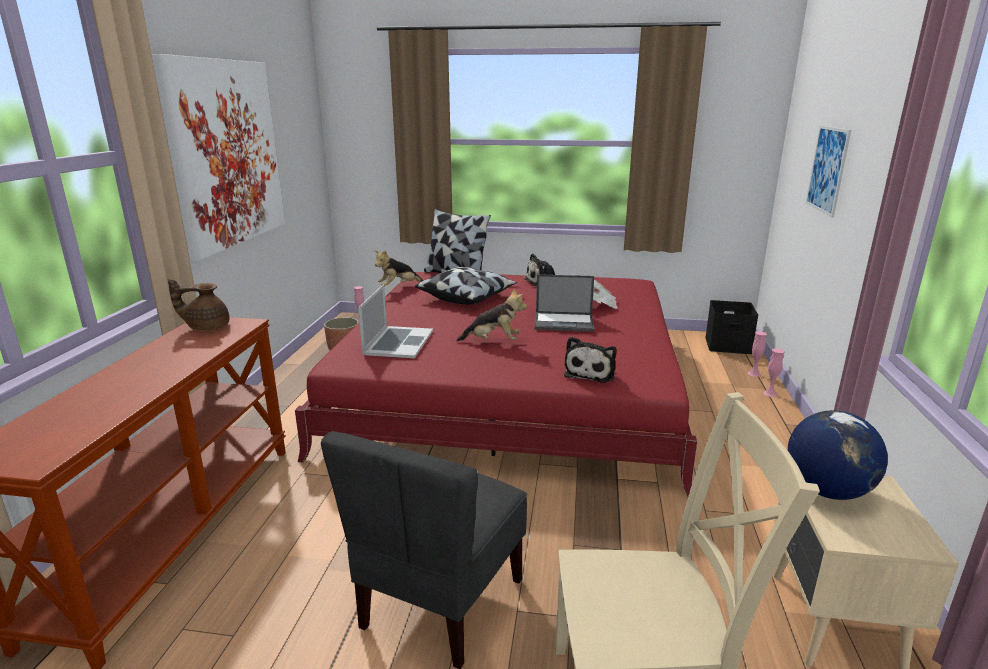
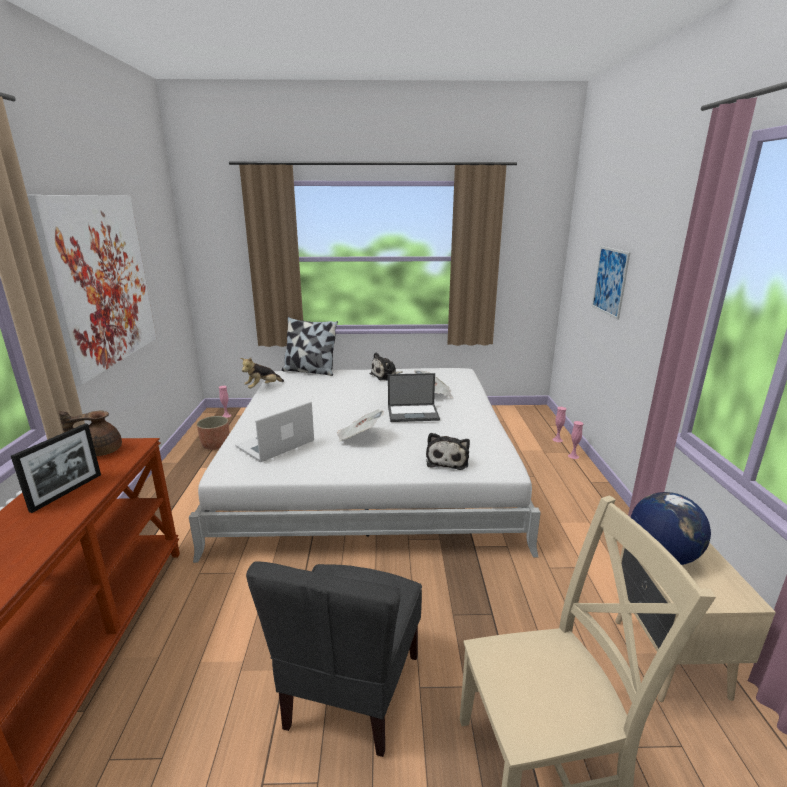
camera: 10 degrees left, 0 degrees up
red bed [295,272,698,497] -> white bed [189,368,541,563]
laptop [358,284,433,358] -> laptop turned 135 degrees counterclockwise [235,401,314,462]
pillow [415,267,517,304] -> none
plush toy [456,288,527,341] -> newspaper [337,409,384,441]
black storage box [705,300,758,354] -> none
none -> picture frame [11,423,101,513]

